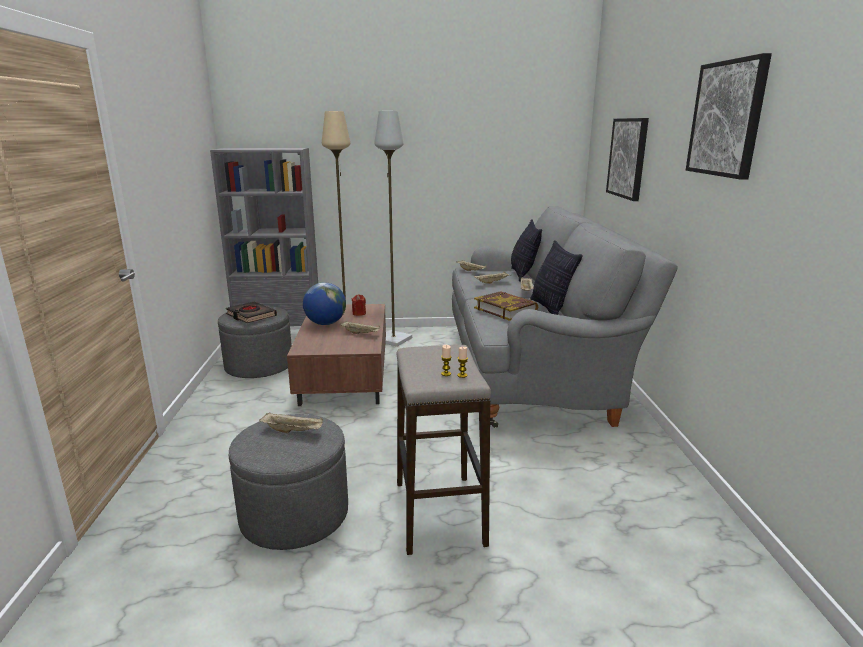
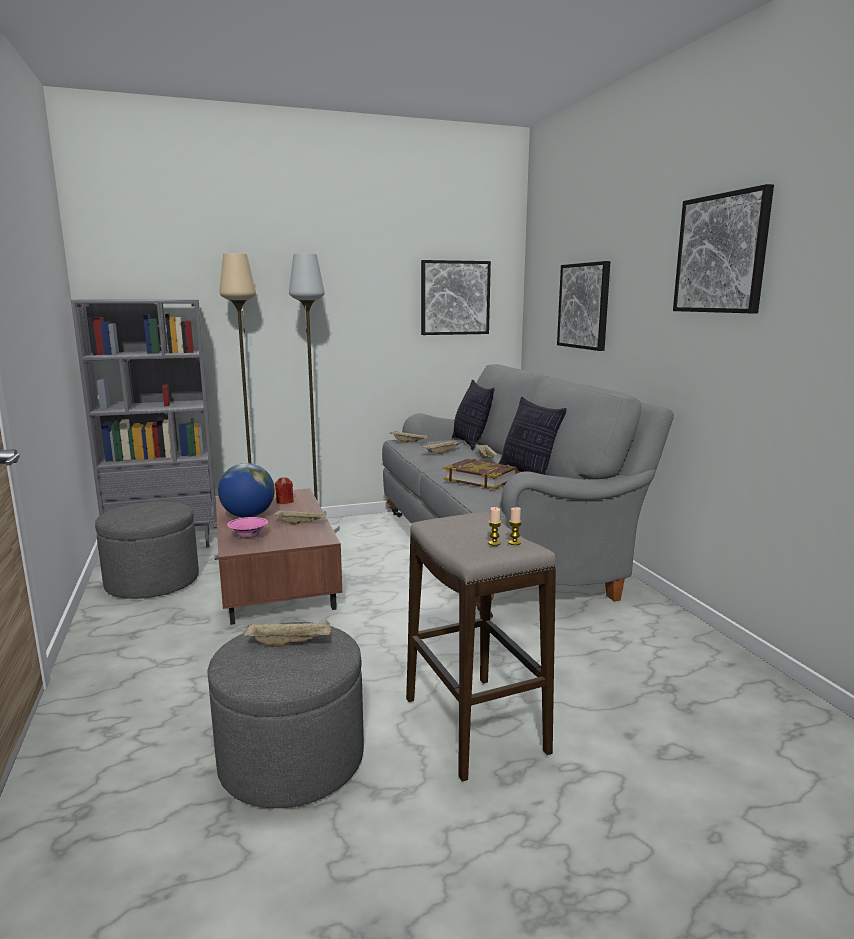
camera: 15 degrees left, 5 degrees down
black book [226,302,277,323] -> none
none -> pink bowl [227,517,268,539]
none -> picture [421,260,491,335]

